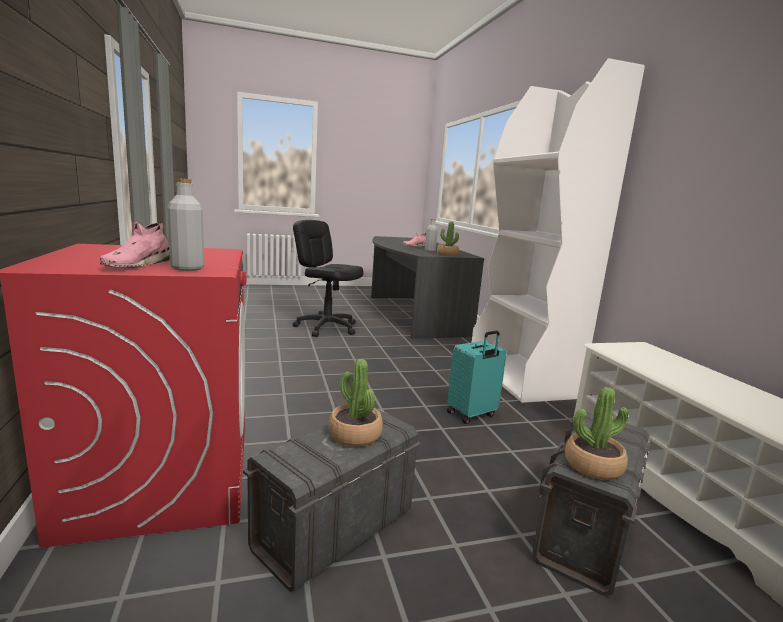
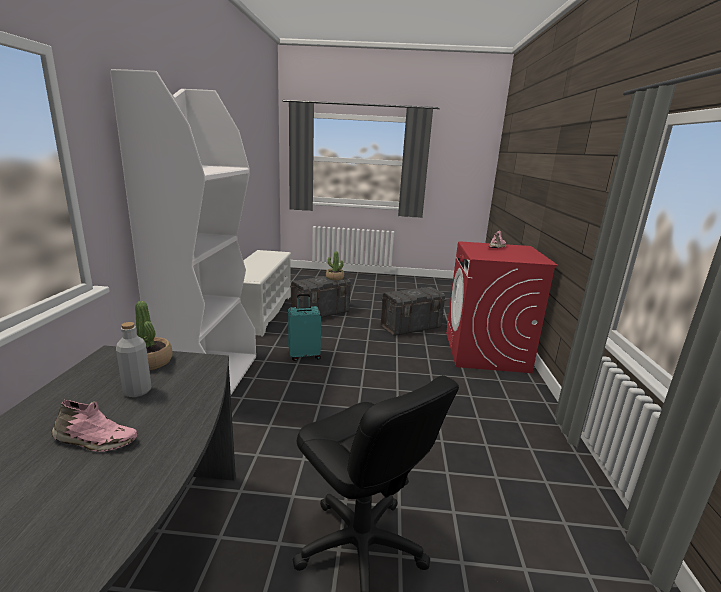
camera: 160 degrees left, 5 degrees up
grey bottle [167,178,204,271] -> none
potted plant [328,359,383,447] -> none

